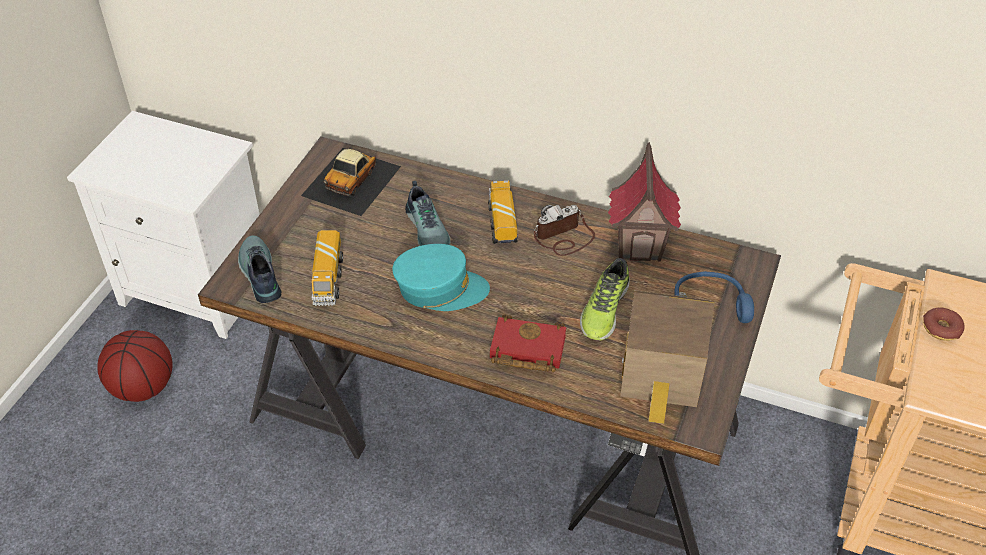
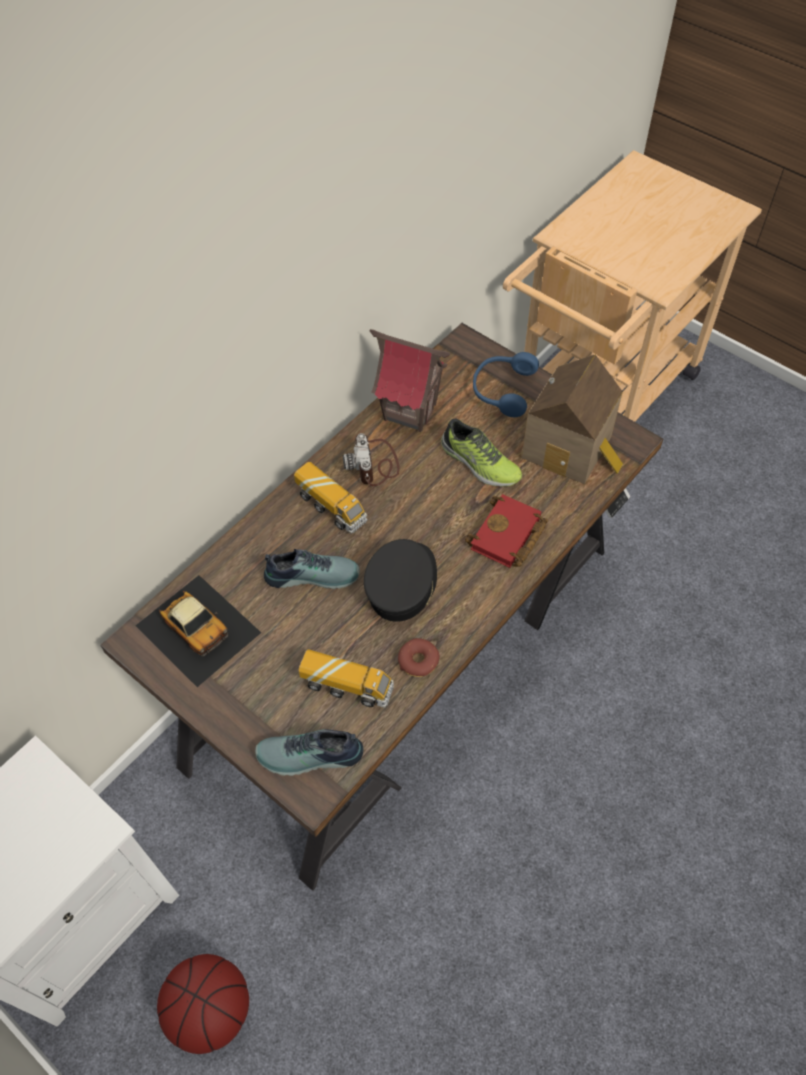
camera: 70 degrees left, 10 degrees up
turquoise cap [392,244,490,311] -> black cap [364,539,437,622]
toy truck [488,181,518,244] -> toy truck turned 150 degrees counterclockwise [294,462,367,534]
donut [923,307,965,341] -> donut moved to [398,638,440,677]

